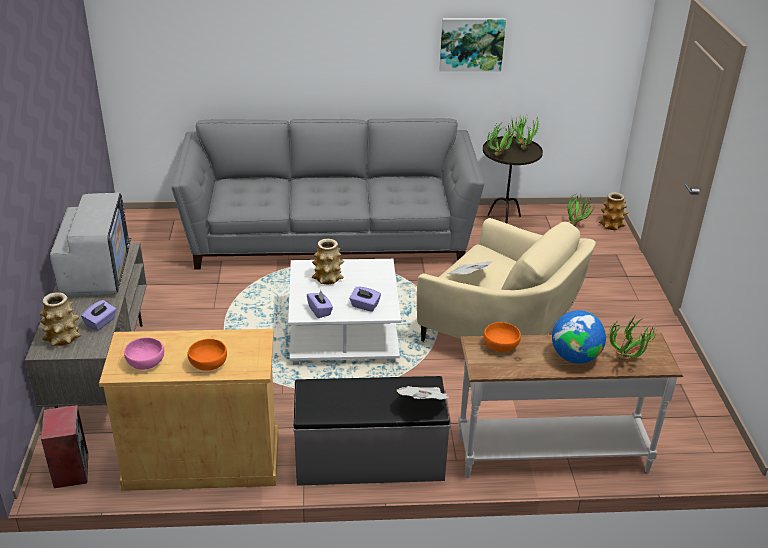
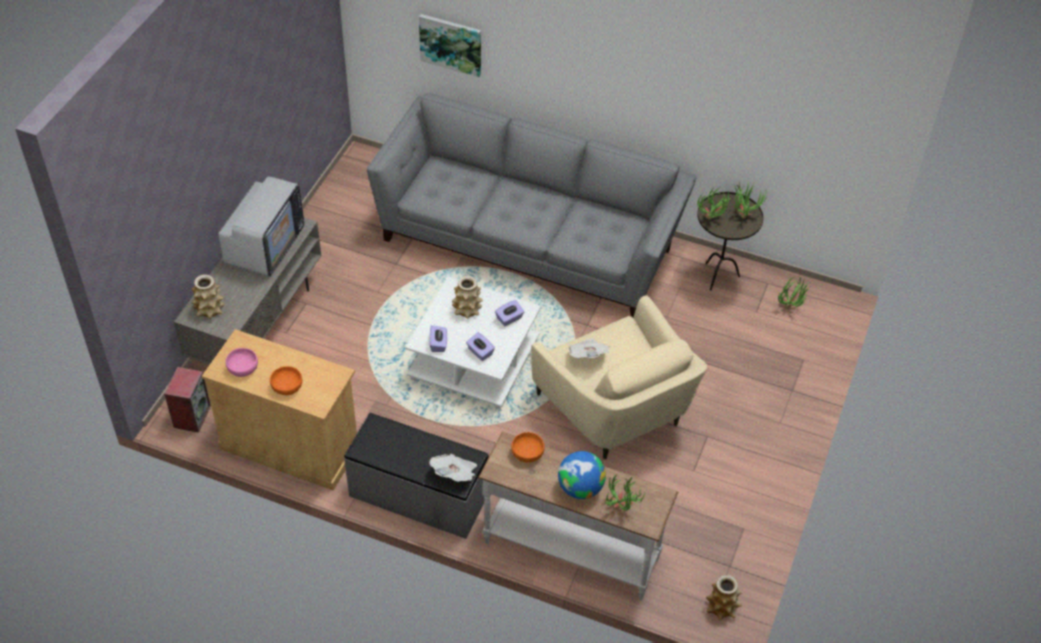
camera: 25 degrees right, 15 degrees up
purple tissue box [81,300,116,331] -> purple tissue box moved to [495,300,524,326]
picture [439,18,506,72] -> picture moved to [419,14,481,77]
vase [598,192,628,230] -> vase moved to [706,575,742,621]

